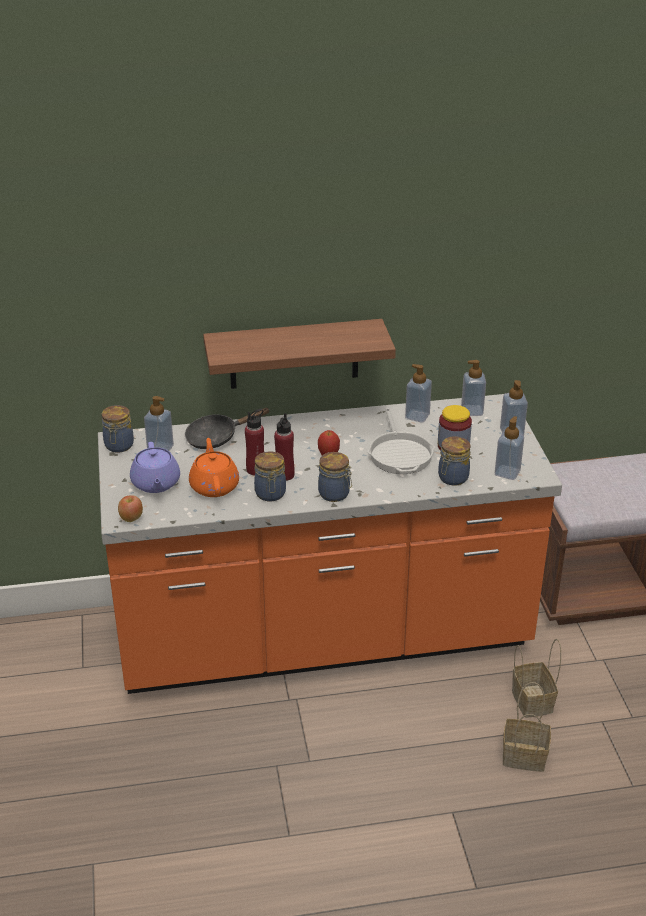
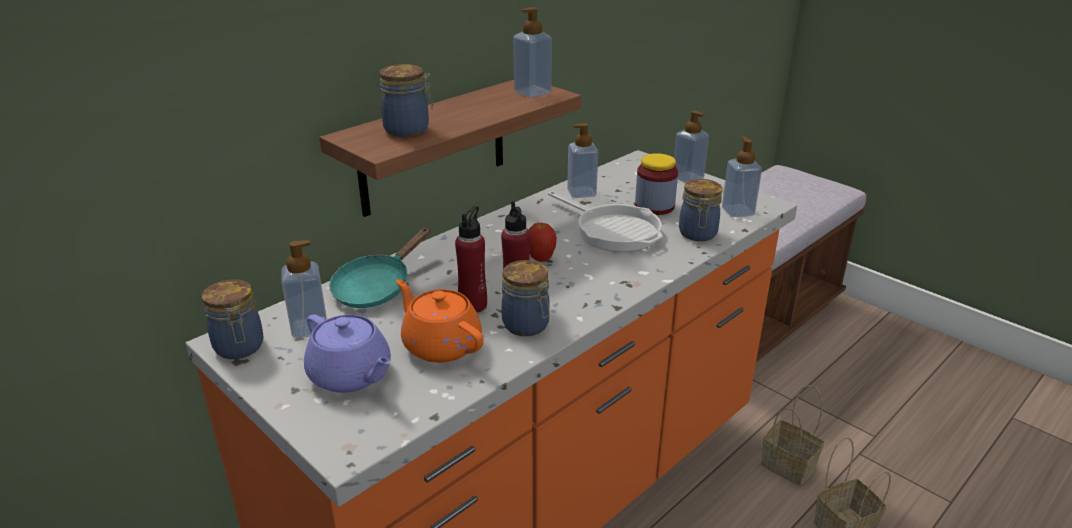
camera: 35 degrees left, 5 degrees down
apple [118,495,143,522] -> none
black frying pan [185,408,270,449] -> turquoise frying pan [329,227,431,308]
jar [318,452,352,502] -> jar moved to [379,64,433,137]
soap dispenser [461,360,486,416] -> soap dispenser moved to [513,7,552,98]

